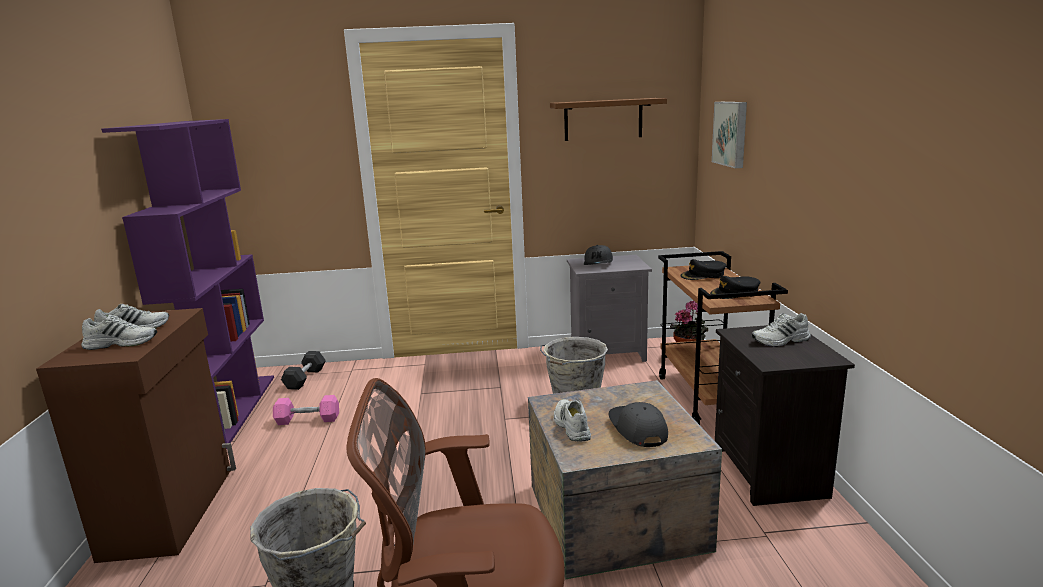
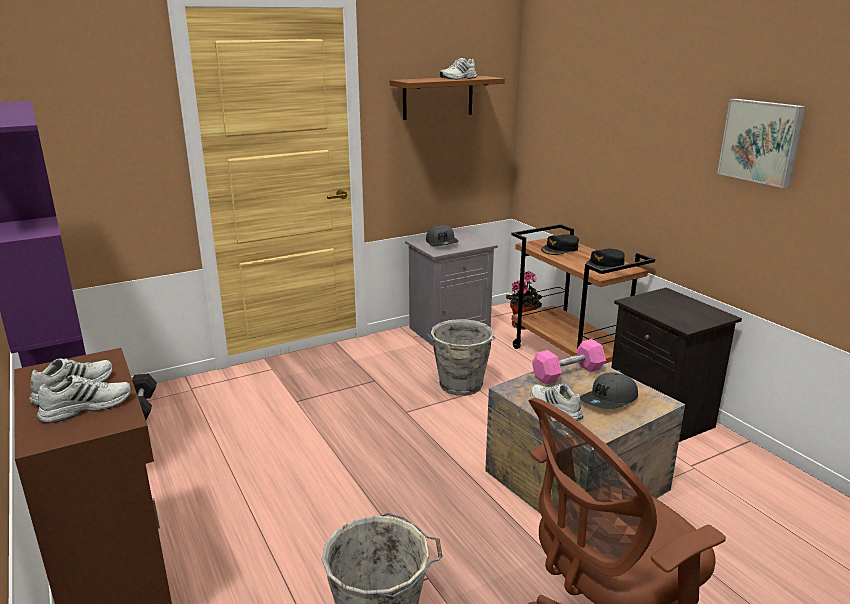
camera: 25 degrees left, 5 degrees up
pink dumbbell [273,395,339,425] -> pink dumbbell moved to [532,339,606,385]
grey cap [609,402,668,447] -> grey cap turned 90 degrees counterclockwise [580,372,638,409]
picture [712,102,747,168] -> picture moved to [717,99,806,188]
white shoe [752,313,811,347] -> white shoe moved to [440,58,477,80]

